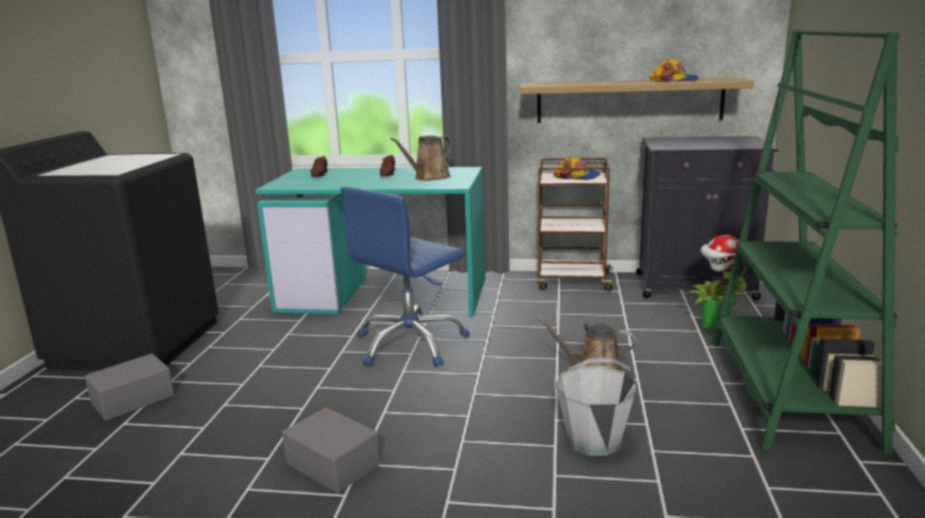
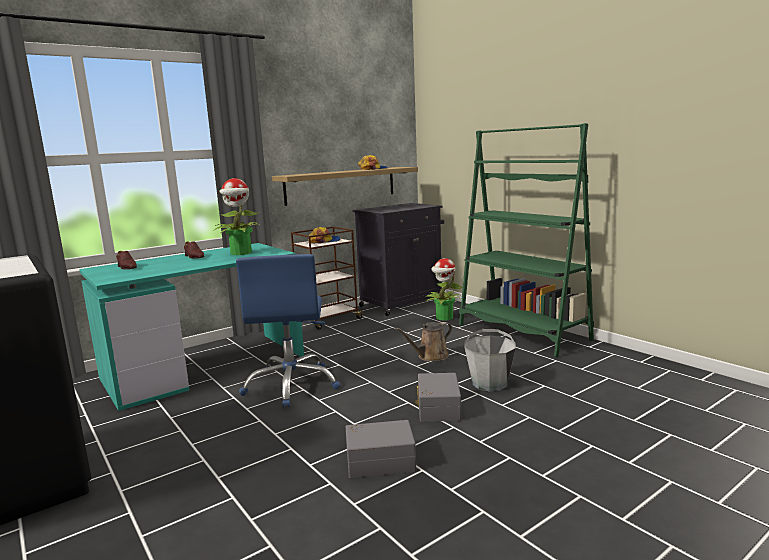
camera: 45 degrees left, 5 degrees down
grey storage box [85,354,175,420] -> grey storage box moved to [415,373,461,422]
brown watering can [391,136,451,181] -> potted plant [214,178,261,255]

